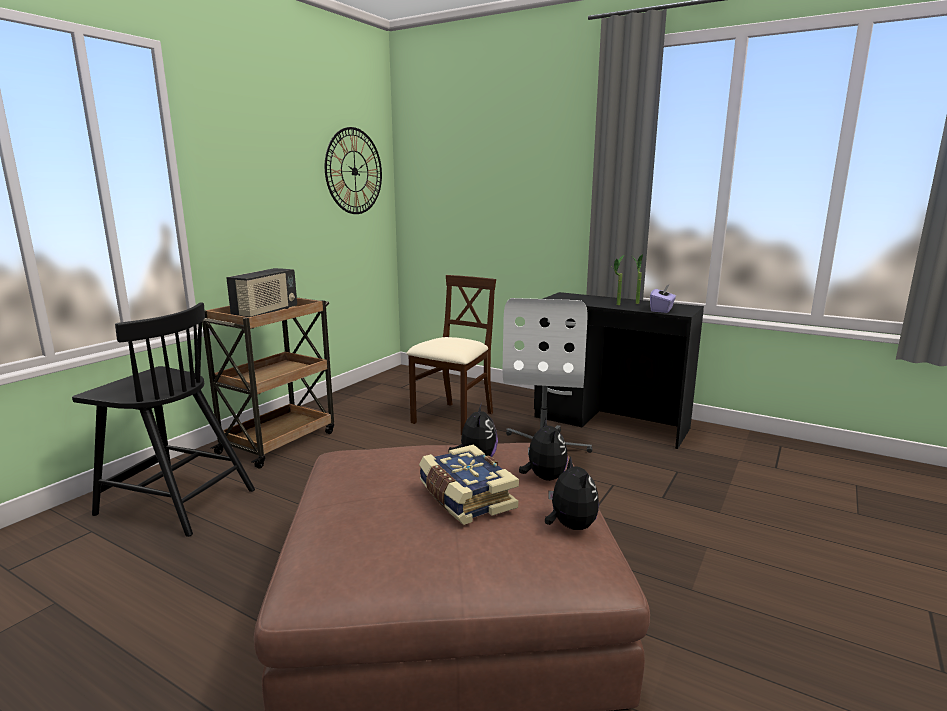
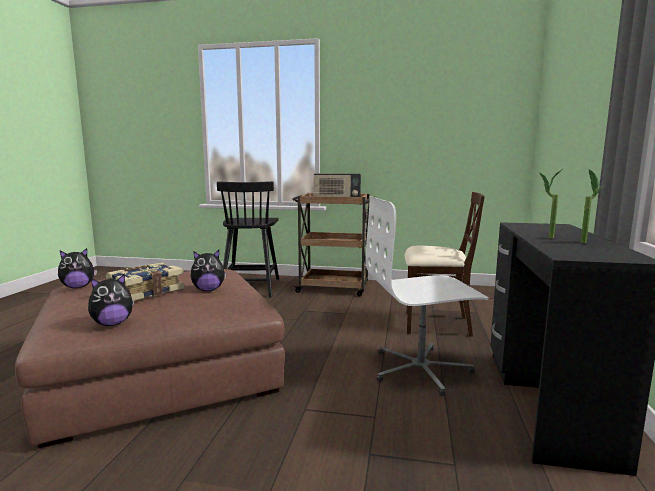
camera: 70 degrees right, 5 degrees down
wall clock [325,127,382,214] -> none
plush toy [519,418,568,481] -> plush toy moved to [58,248,97,288]
purple tissue box [650,284,676,313] -> none

